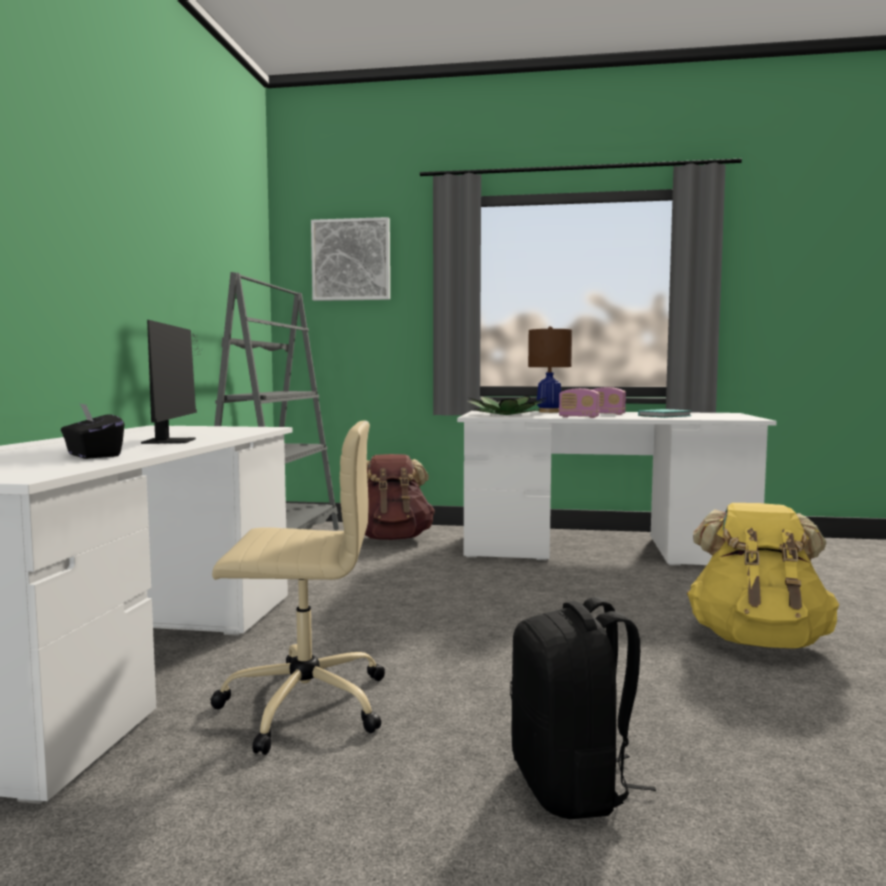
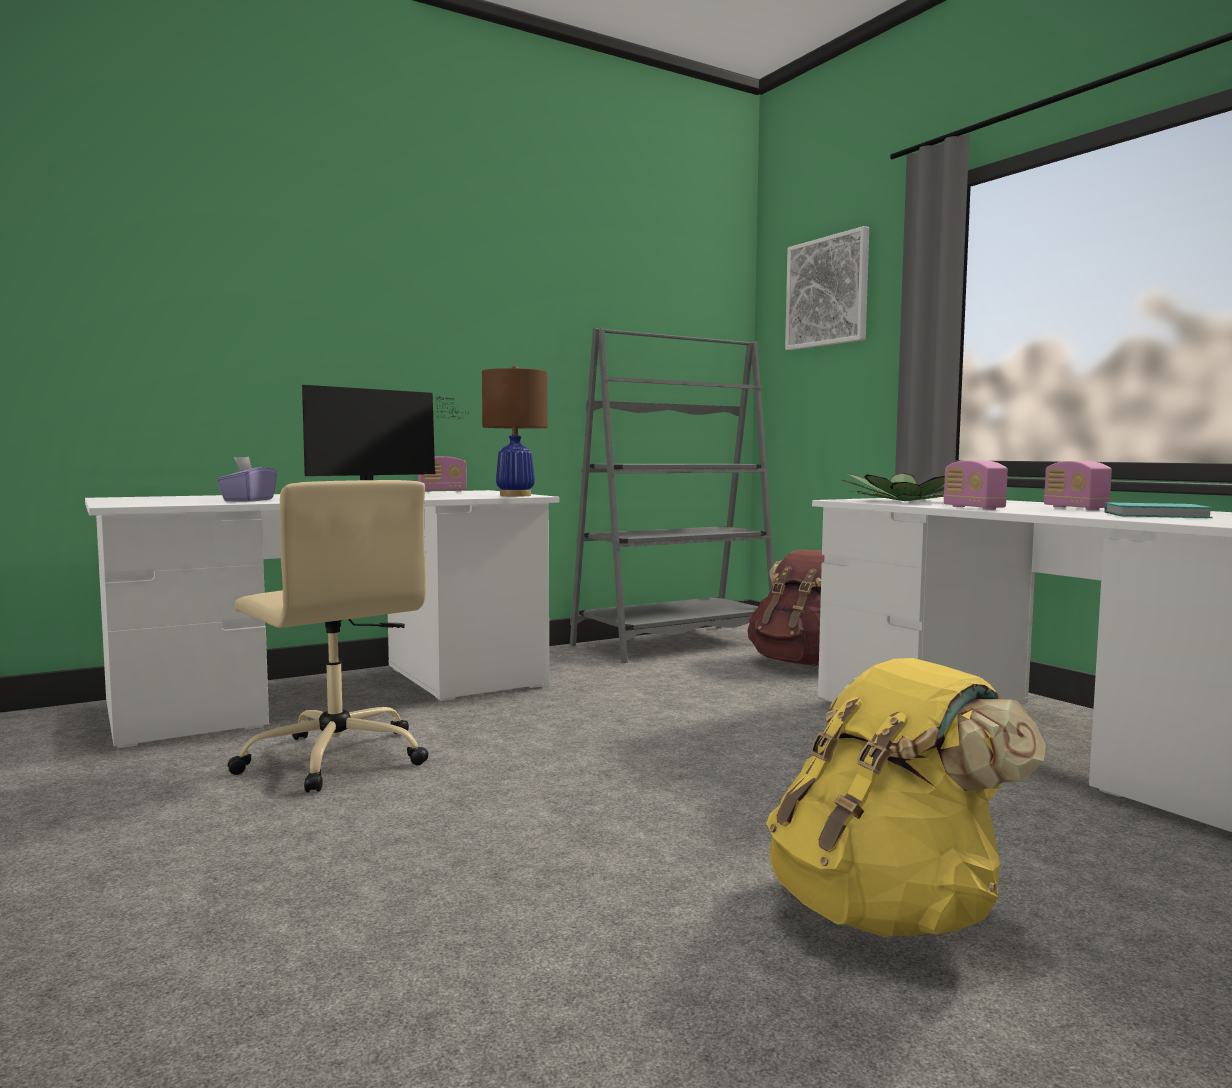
camera: 50 degrees right, 0 degrees up
black tissue box [61,404,124,459] -> purple tissue box [217,457,277,502]
black backpack [510,597,656,819] -> none
brown table lamp [528,326,572,413] -> brown table lamp moved to [482,366,548,497]
none -> radio [418,456,467,492]

